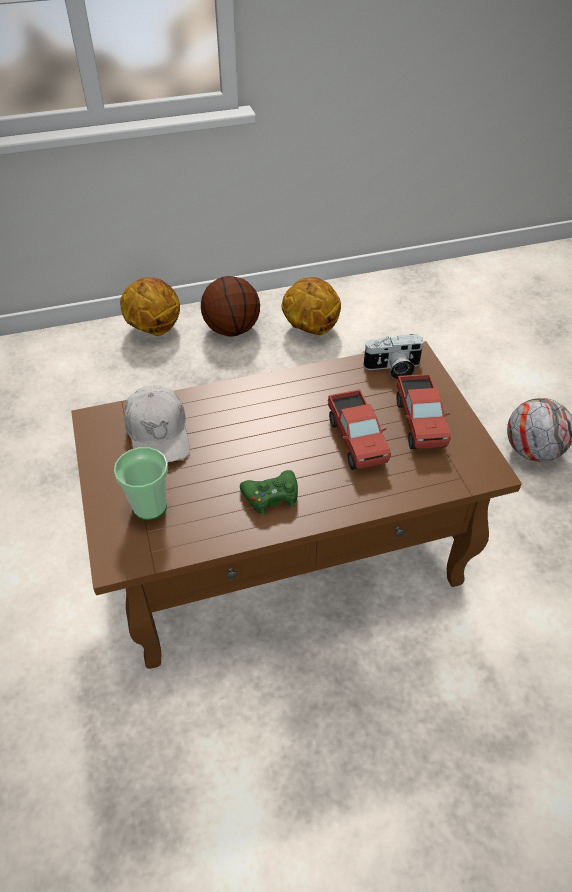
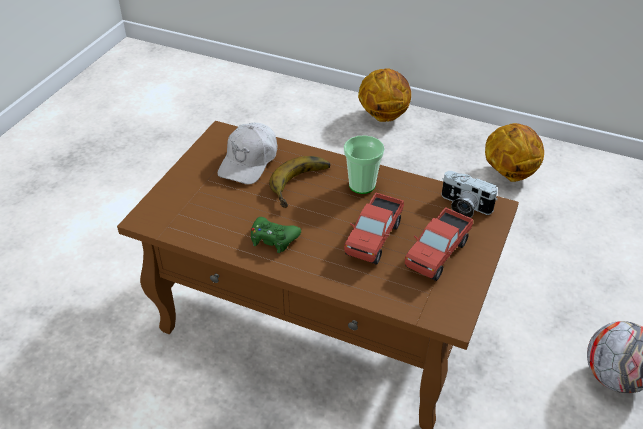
camera: 40 degrees right, 5 degrees down
cup [114,447,168,520] -> cup moved to [344,135,385,194]
basketball [201,276,260,337] -> none
none -> banana [269,156,330,208]

